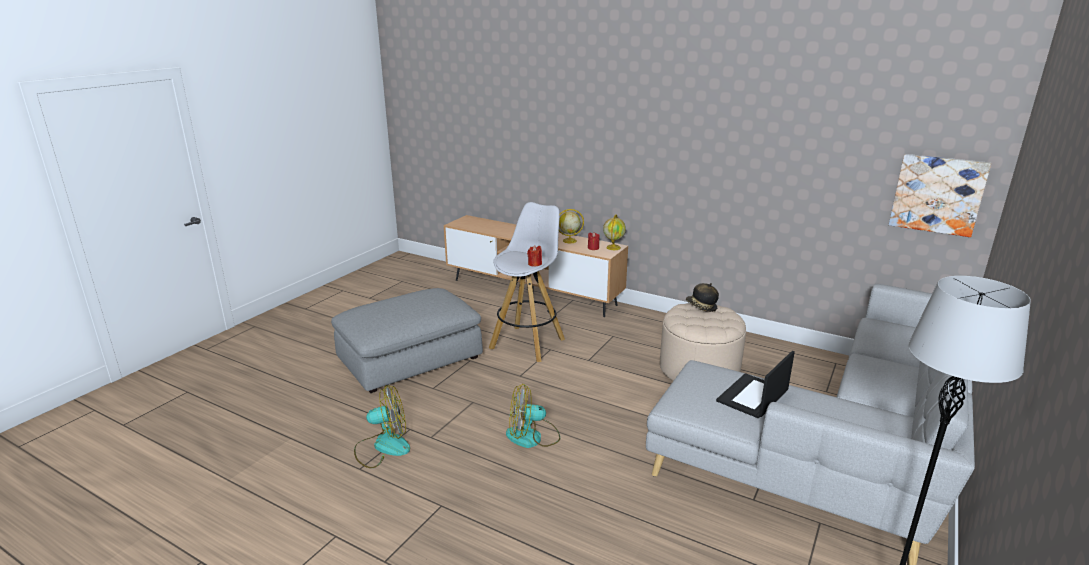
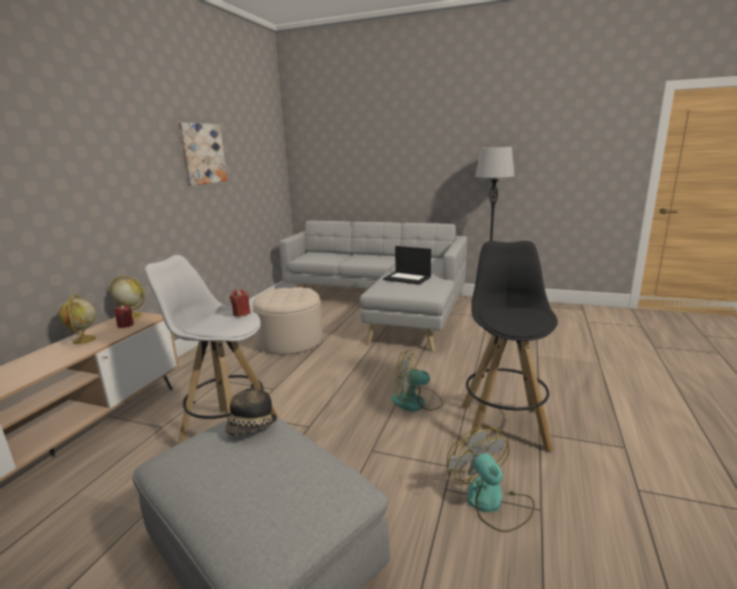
camera: 100 degrees left, 5 degrees down
fan [506,384,560,448] -> fan turned 105 degrees clockwise [392,350,443,412]
hat [686,283,719,312] -> hat moved to [225,383,277,436]
picture [889,154,991,237] -> picture moved to [178,122,227,186]
none -> black stool [462,241,558,452]

